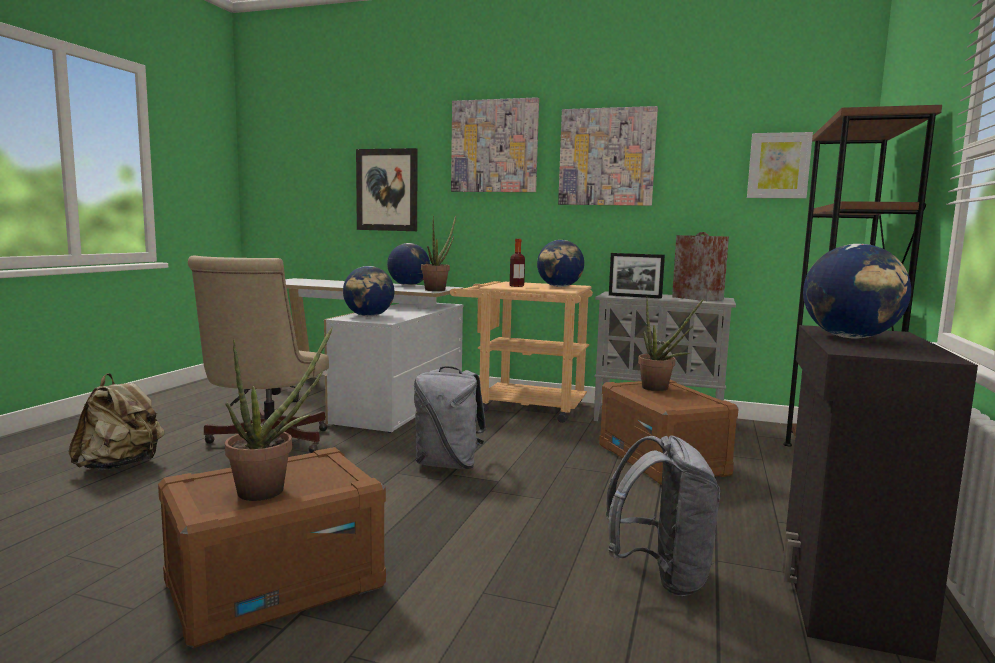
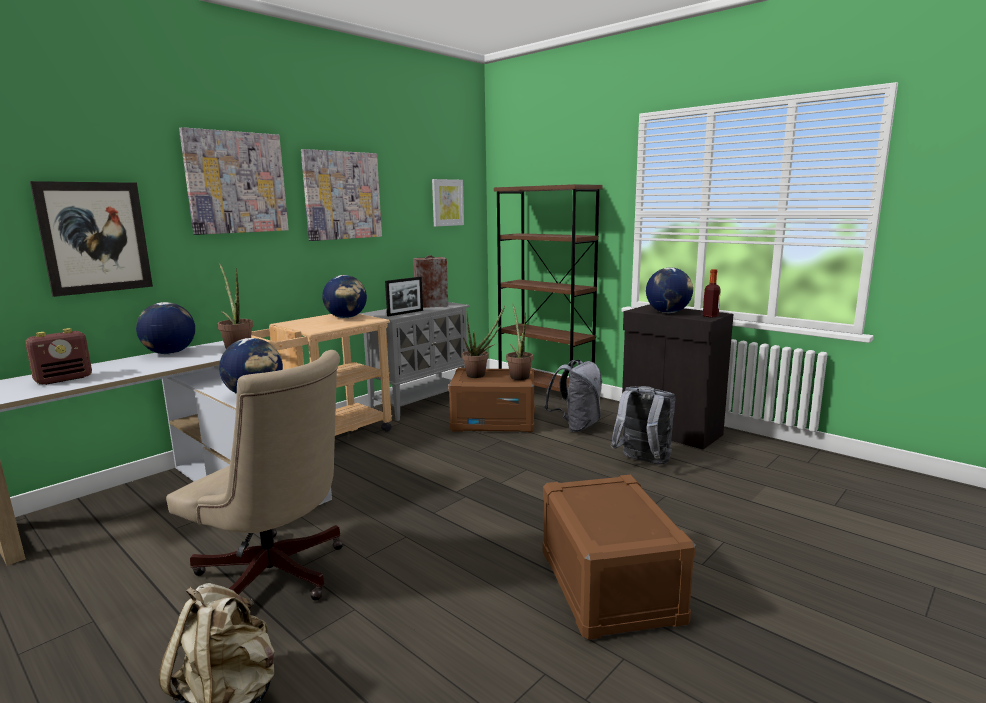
camera: 65 degrees left, 5 degrees up
potted plant [225,327,333,501] -> potted plant moved to [506,305,533,380]
grey backpack [414,366,486,469] -> grey backpack moved to [544,359,602,432]
bottle [510,239,525,287] -> bottle moved to [703,269,721,317]
none -> radio [25,328,92,385]

